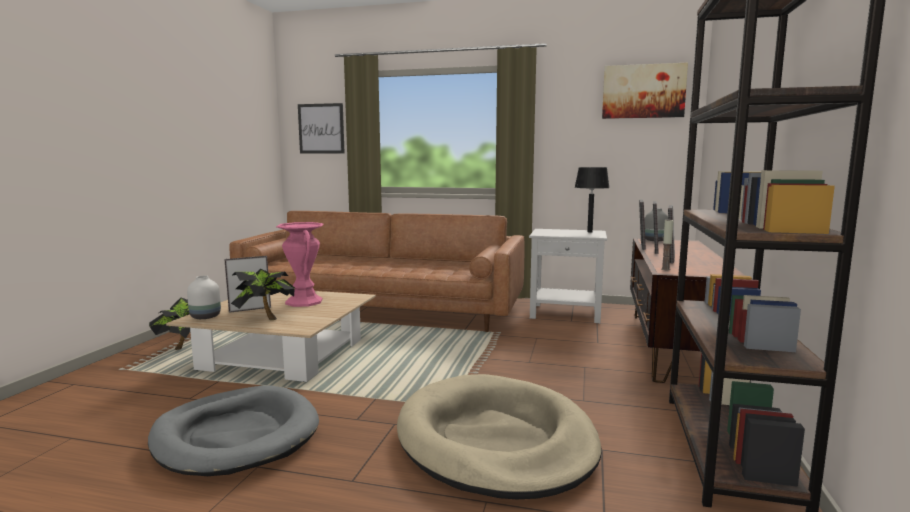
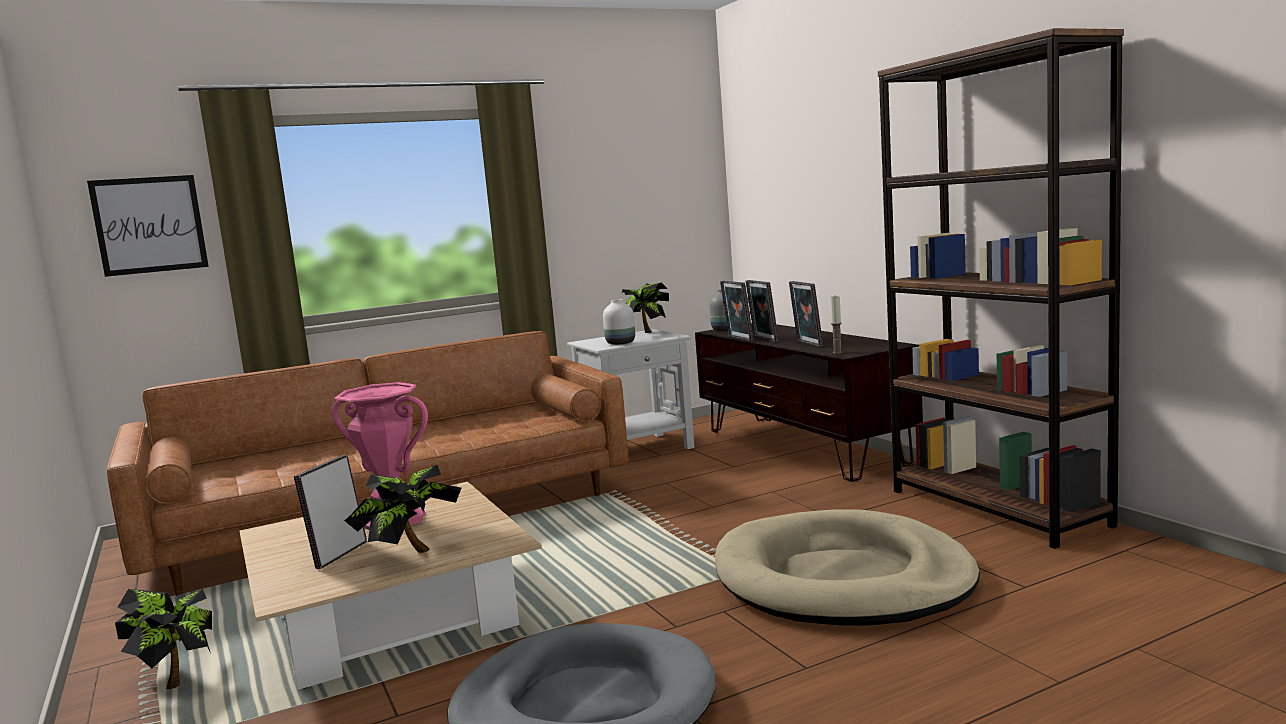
camera: 40 degrees left, 0 degrees up
white vase [187,276,221,319] -> white vase moved to [603,299,635,345]
black table lamp [575,167,610,233] -> potted plant [621,283,669,333]
picture [602,63,688,119] -> none

